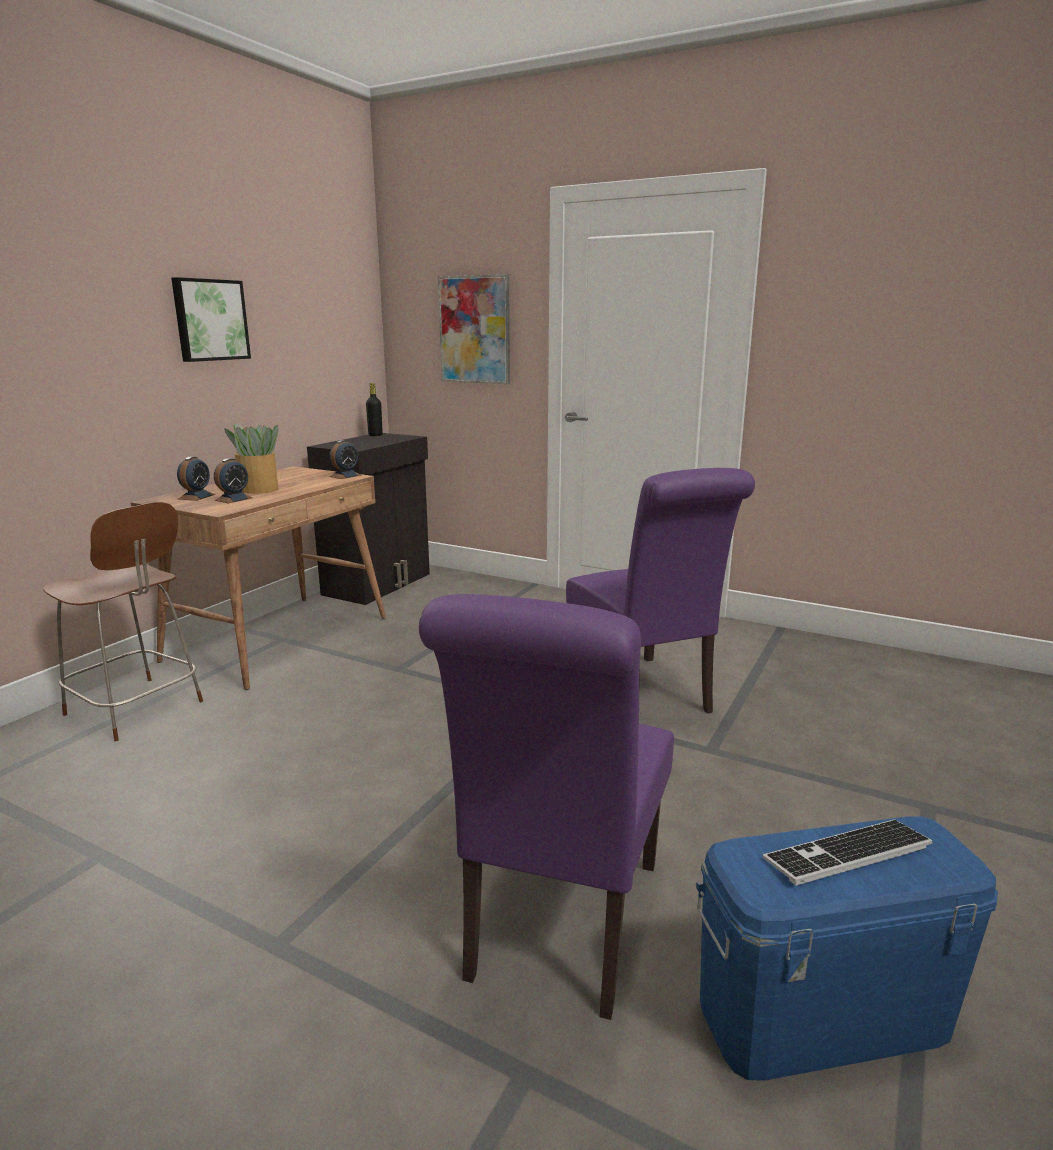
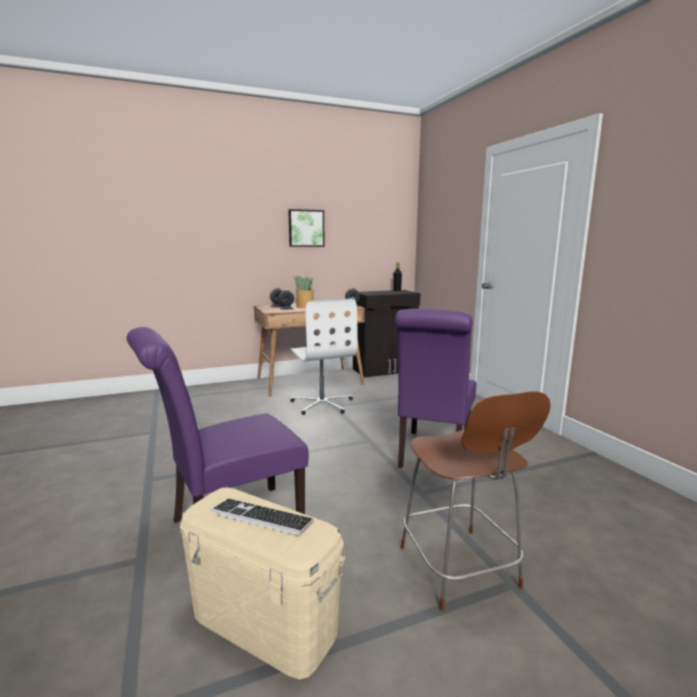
camera: 40 degrees right, 5 degrees down
brown chair [43,502,203,741] -> brown chair moved to [401,391,551,611]
picture [438,274,510,384] -> none
blue storage box [696,816,998,1080] -> beige storage box [180,487,346,680]
none -> white office chair [290,298,358,415]

